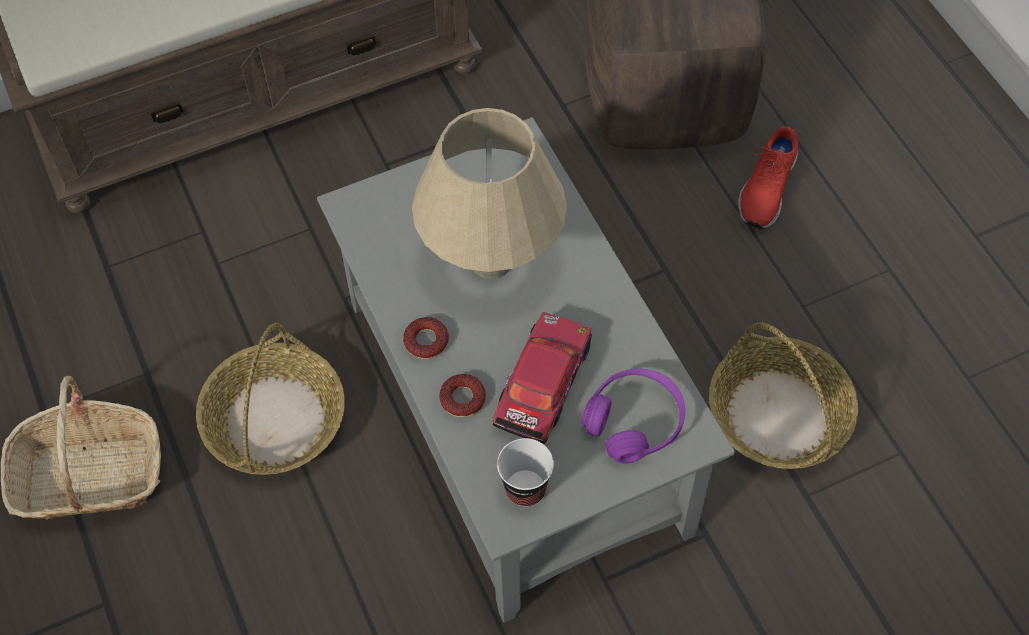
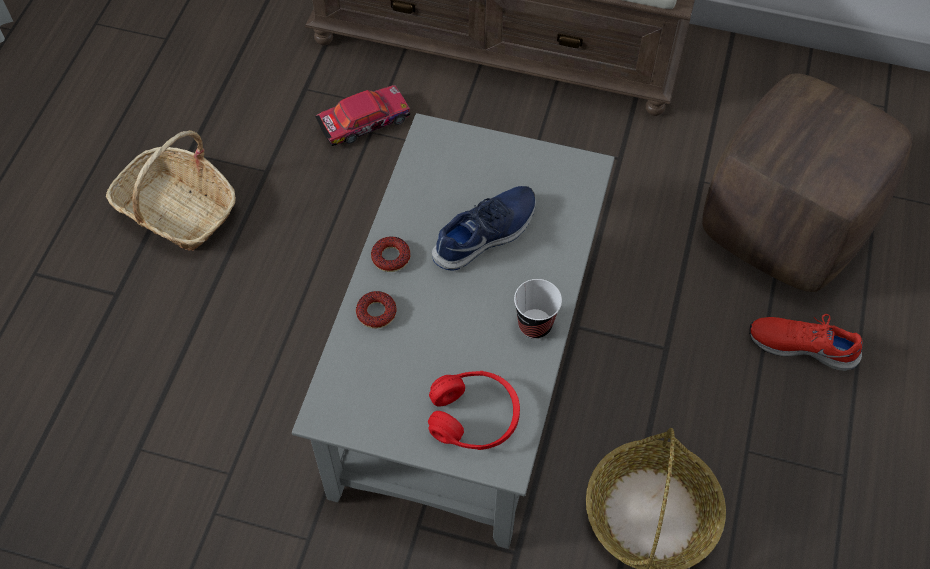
camera: 40 degrees right, 0 degrees up
basket [196,323,345,475] -> none
beige table lamp [412,108,567,279] -> blue shoe [432,186,536,271]
toy car [493,312,592,444] -> toy car moved to [315,85,410,146]
cup [497,438,554,507] -> cup moved to [514,279,562,339]
purple headphones [581,368,685,464] -> red headphones [428,371,520,450]
red shoe [738,126,798,229] -> red shoe turned 45 degrees clockwise [749,314,863,371]

